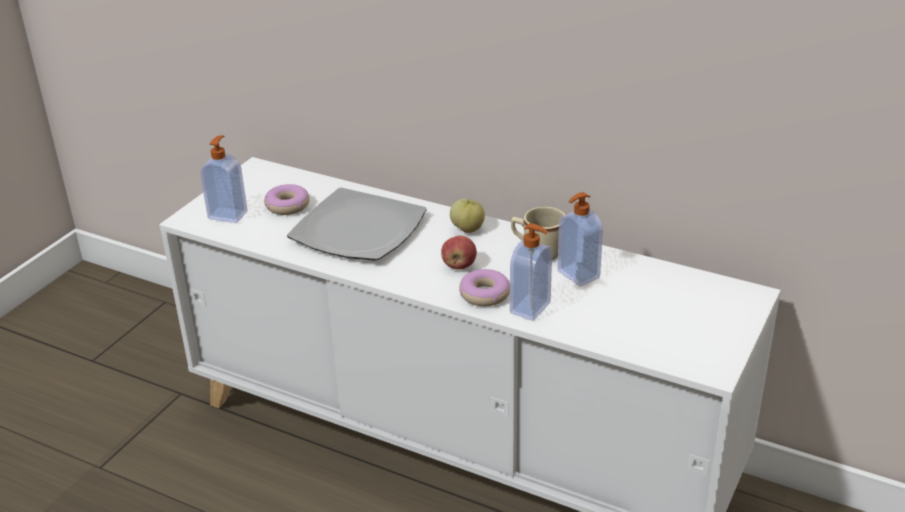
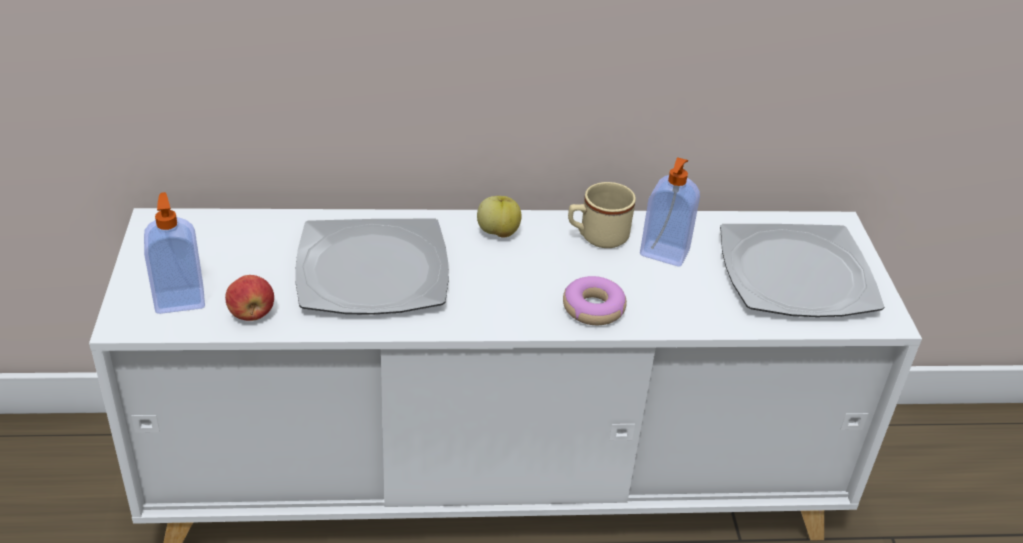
camera: 35 degrees left, 5 degrees up
donut [264,184,310,215] -> none
apple [441,236,477,270] -> apple moved to [225,275,274,321]
soap dispenser [510,223,552,321] -> none
none -> plate [720,224,884,317]

